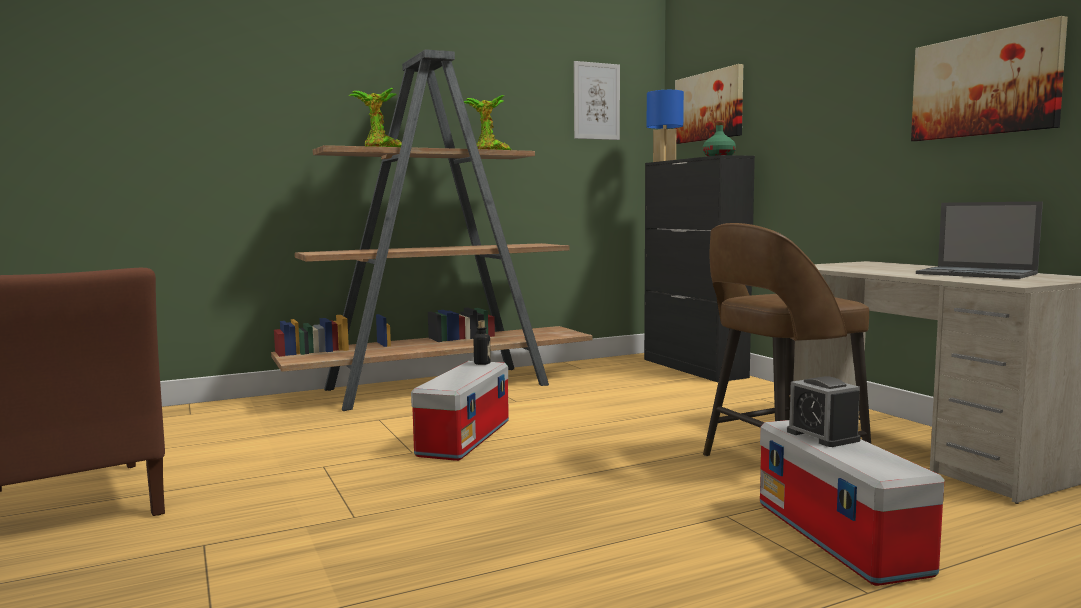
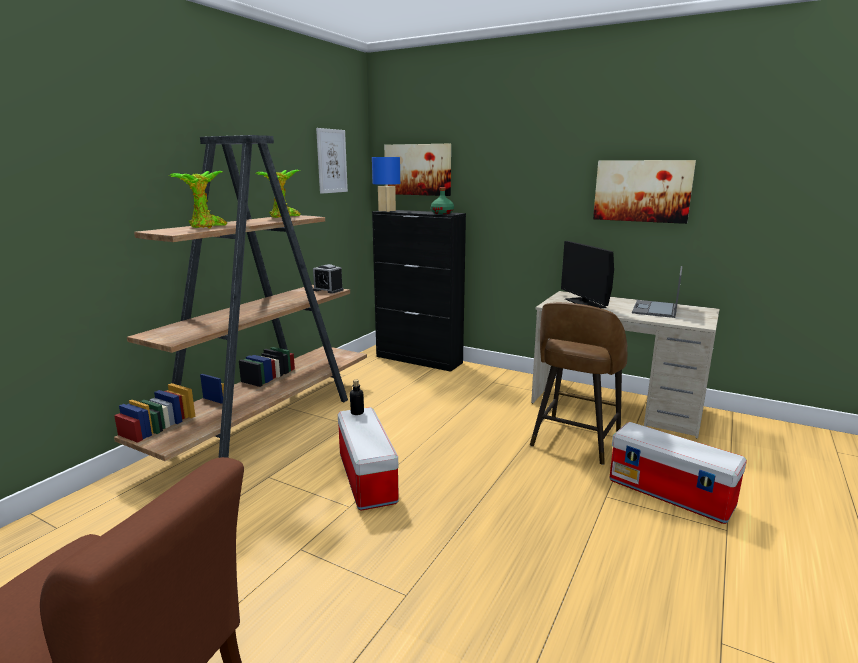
camera: 35 degrees left, 10 degrees up
alarm clock [787,376,861,447] -> alarm clock moved to [313,264,344,294]
laptop [916,201,1043,279] -> laptop turned 105 degrees clockwise [632,266,683,318]
none -> monitor [561,241,614,308]

